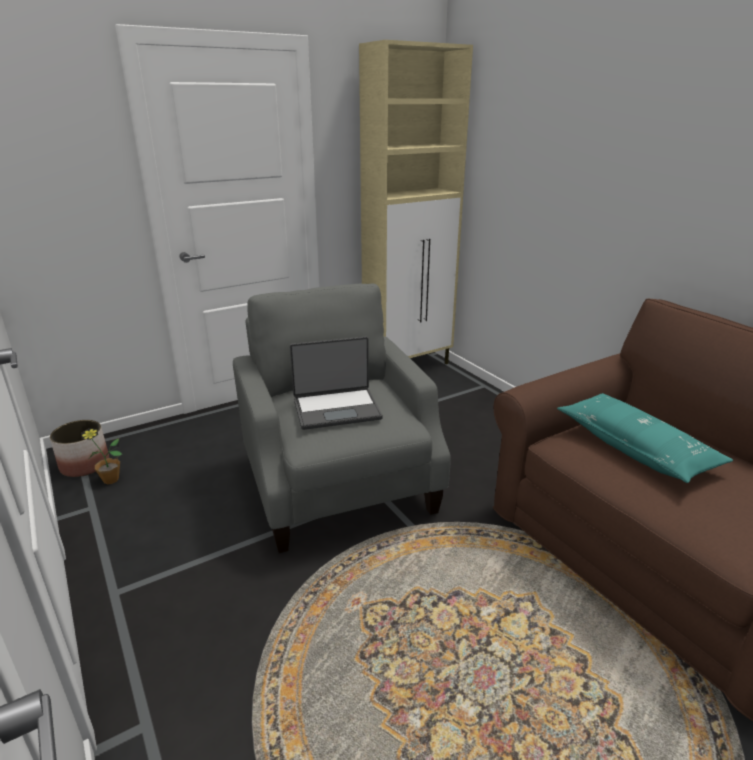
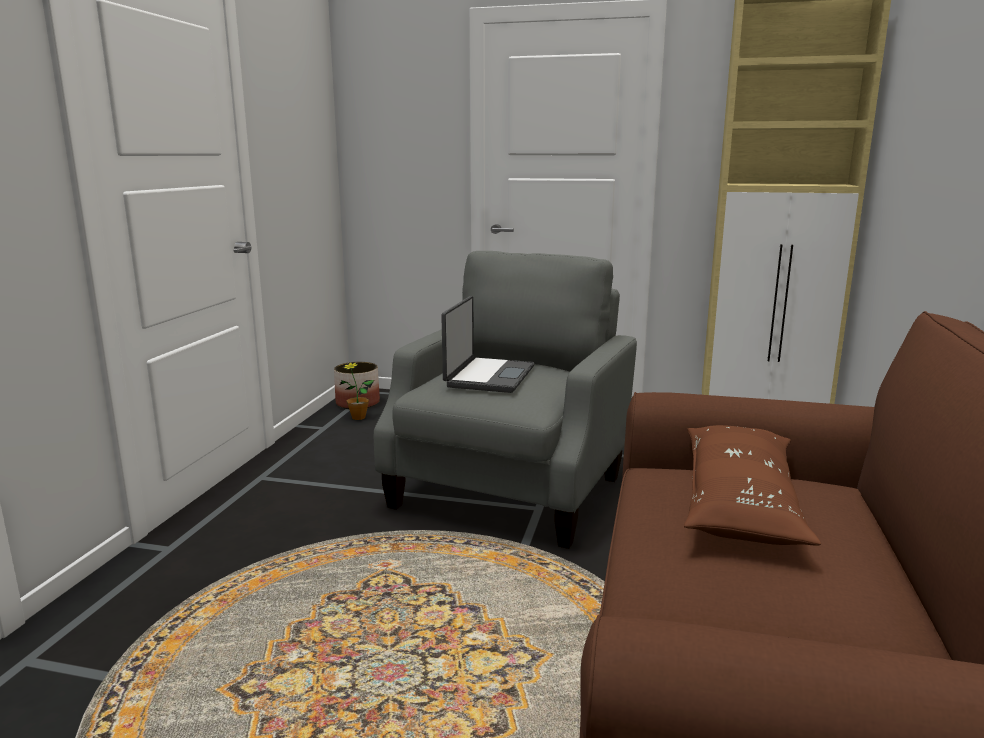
camera: 45 degrees right, 10 degrees down
laptop [290,337,383,430] -> laptop turned 105 degrees counterclockwise [441,296,534,393]
turquoise pillow [557,393,733,483] -> brown pillow [684,425,821,546]

